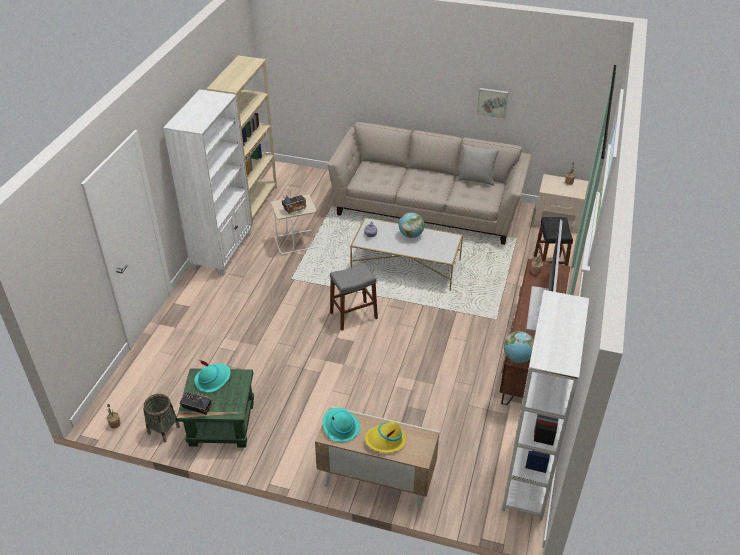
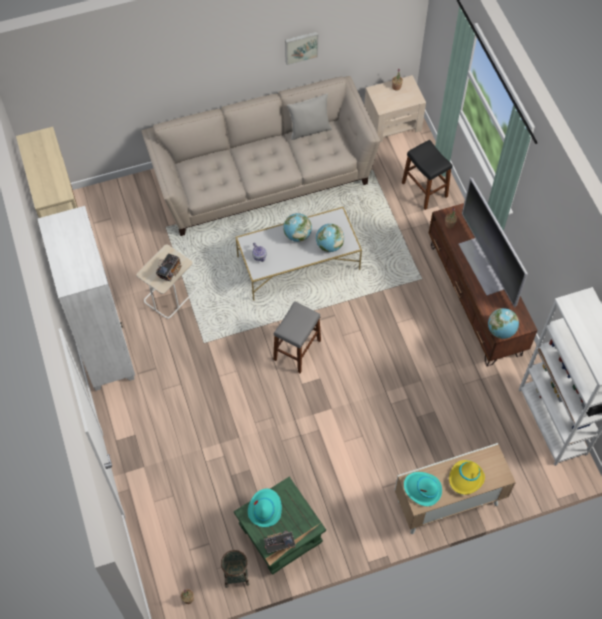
camera: 35 degrees left, 20 degrees up
none -> globe [316,224,344,252]

